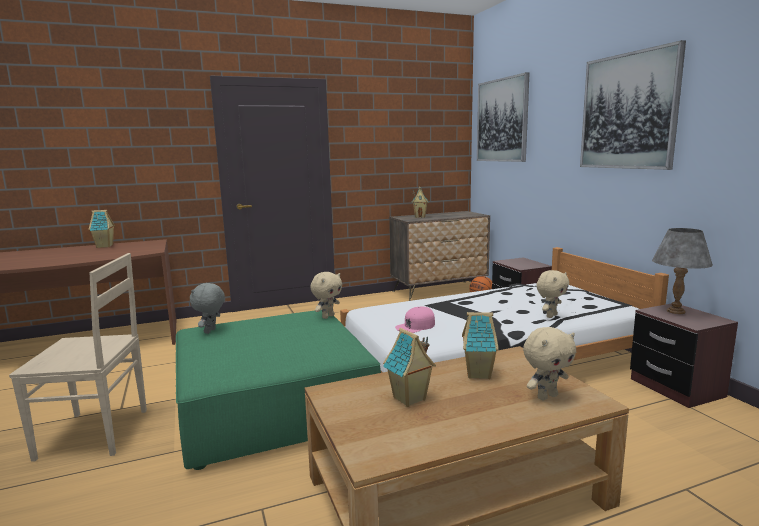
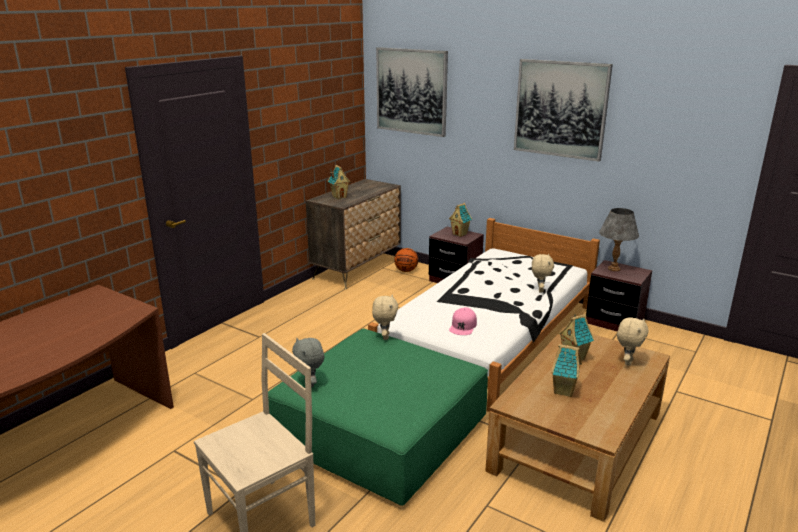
camera: 35 degrees left, 10 degrees up
toy house [89,210,115,248] -> toy house moved to [449,203,472,237]

